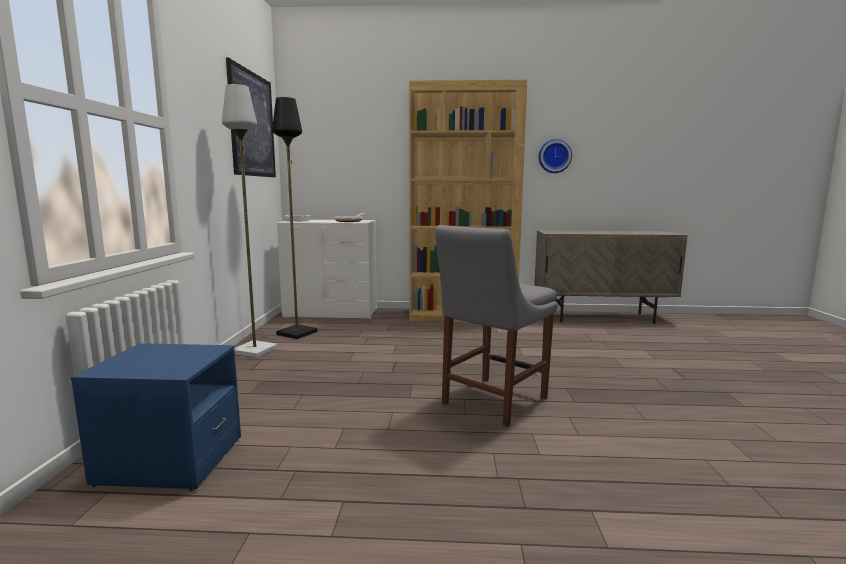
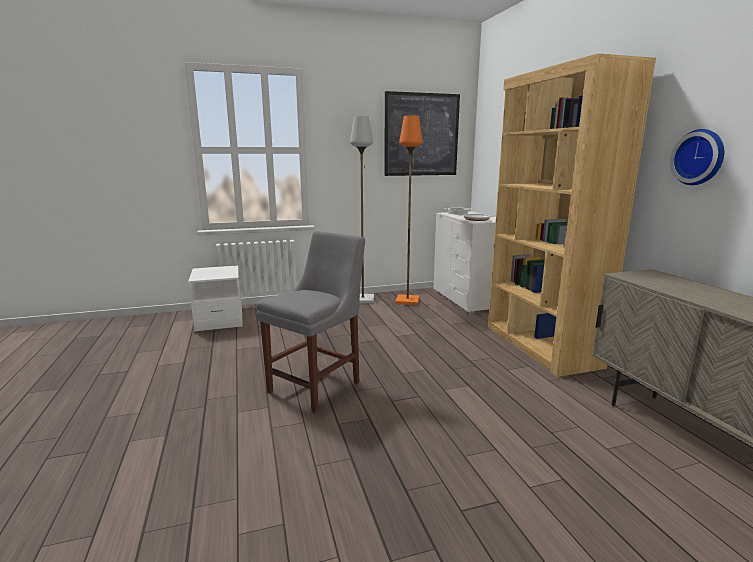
camera: 70 degrees right, 5 degrees up
blue nightstand [71,343,241,491] -> white nightstand [188,265,243,332]
black floor lamp [272,97,317,339] -> orange floor lamp [395,116,423,305]
grey chair [435,225,558,427] -> grey chair turned 105 degrees clockwise [256,231,365,413]

